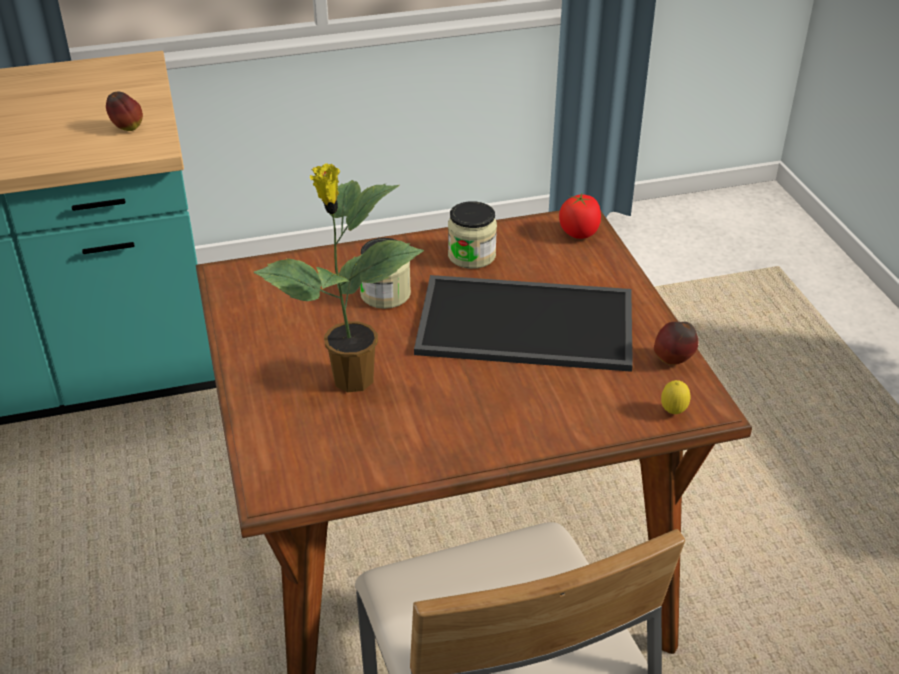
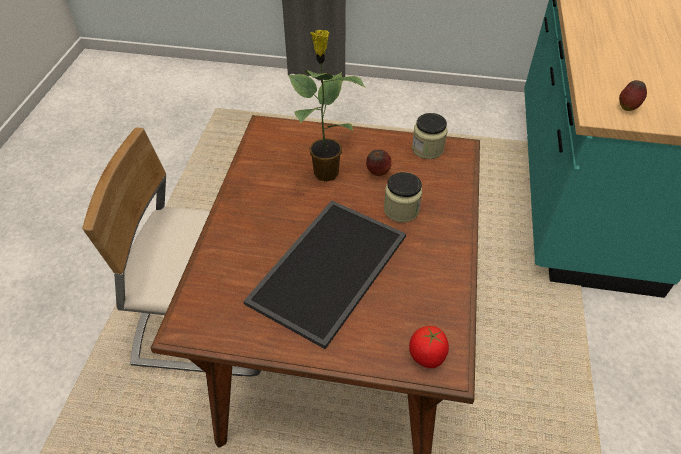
camera: 115 degrees right, 10 degrees up
jar [448,201,497,269] -> jar moved to [412,113,447,159]
apple [654,322,698,365] -> apple moved to [366,150,391,176]
lemon [661,380,690,414] -> none

